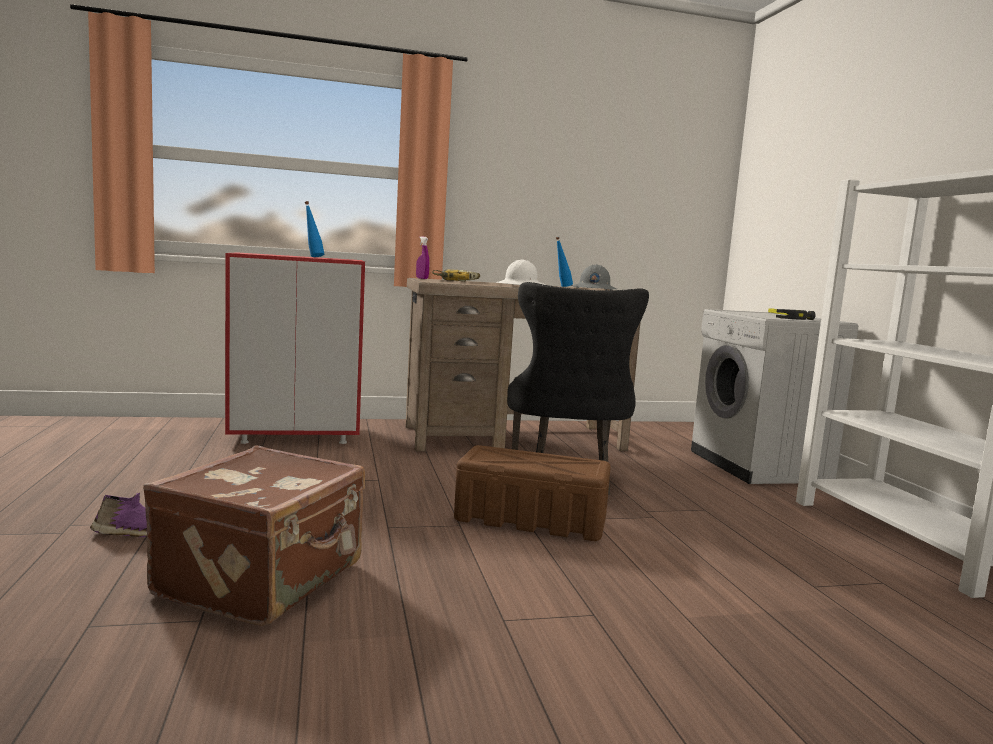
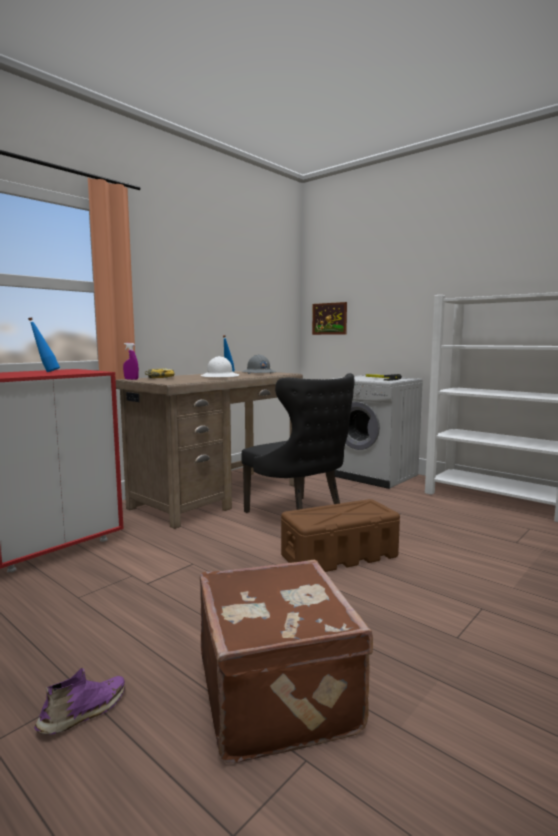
camera: 35 degrees left, 0 degrees up
none -> picture [312,302,347,335]

